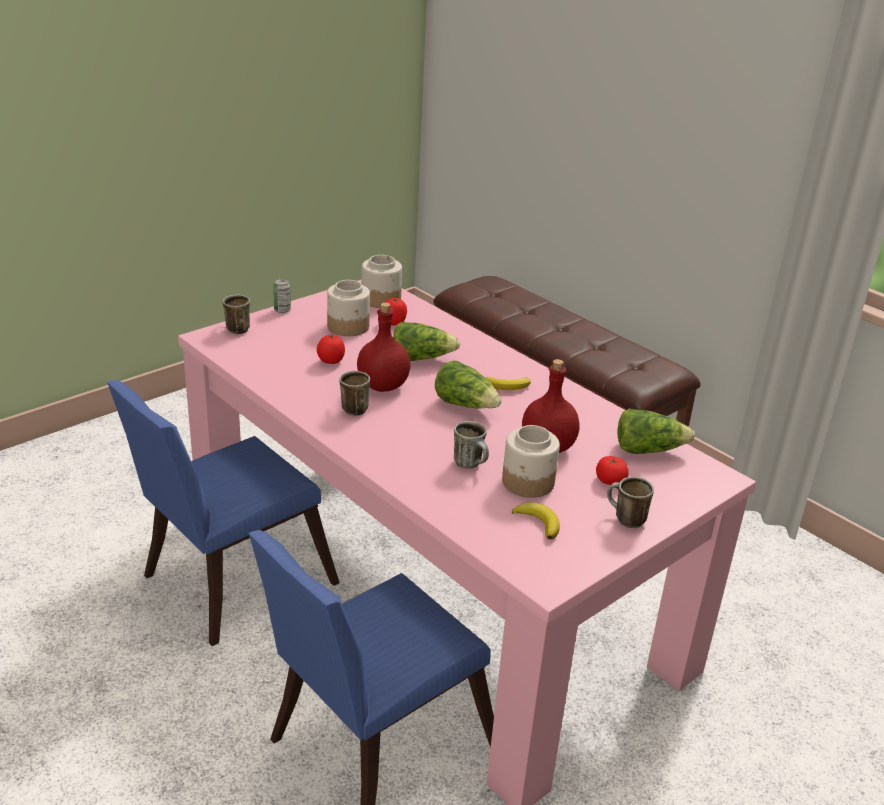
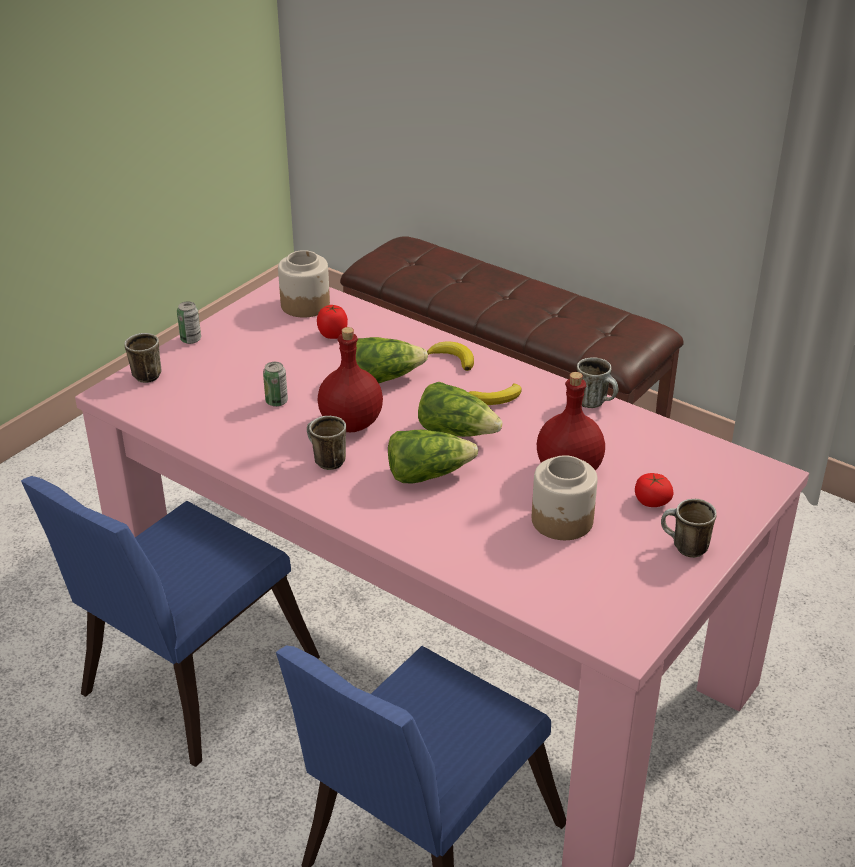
camera: 10 degrees left, 5 degrees up
tomato [317,335,345,364] -> can [263,362,288,407]
jar [327,280,370,336] -> none
mug [454,421,489,469] -> mug moved to [577,358,618,408]
banana [512,502,560,539] -> banana moved to [427,342,474,371]
lettuce [618,409,695,454] -> lettuce moved to [388,429,478,484]

